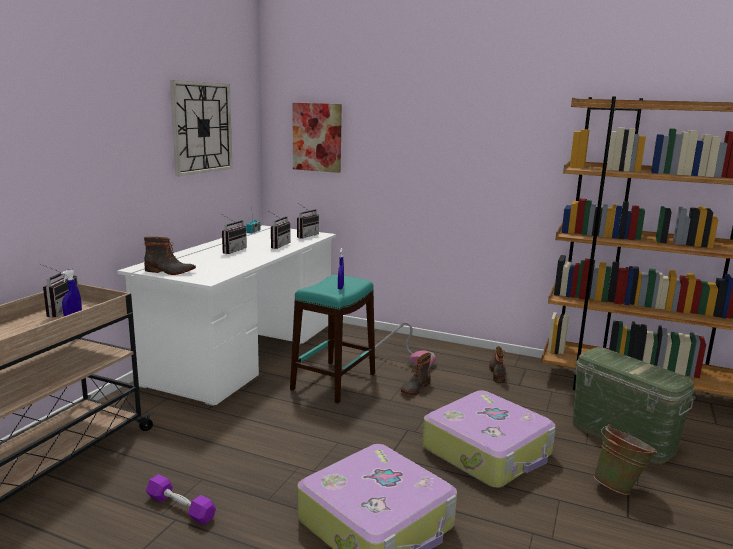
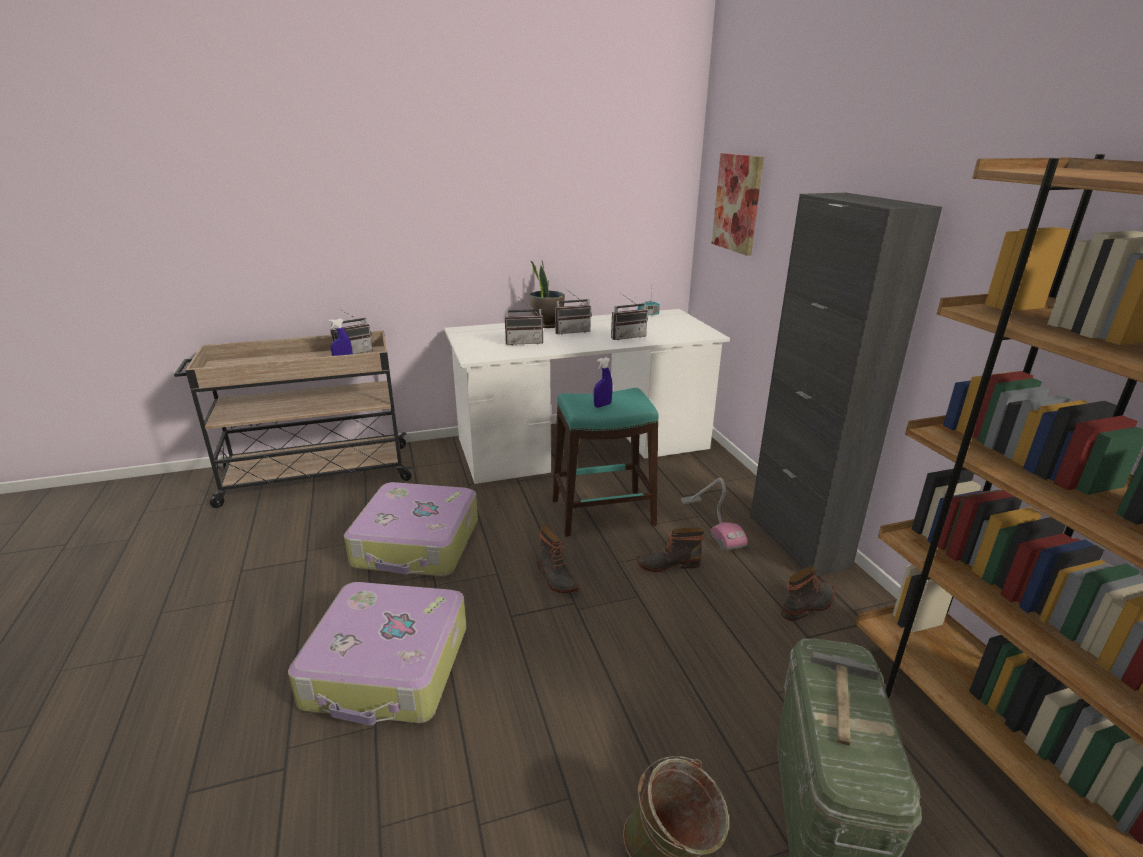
camera: 50 degrees right, 10 degrees up
boot [144,237,196,275] -> boot moved to [537,525,579,593]
purple dumbbell [146,474,216,525] -> none
wall clock [170,80,233,176] -> none
radio [297,204,319,239] -> radio moved to [505,297,544,345]
suitcase [422,390,556,488] -> suitcase moved to [344,482,478,576]
none -> potted plant [529,260,565,328]
none -> black cabinet [750,193,942,577]
none -> hammer [811,651,879,746]

